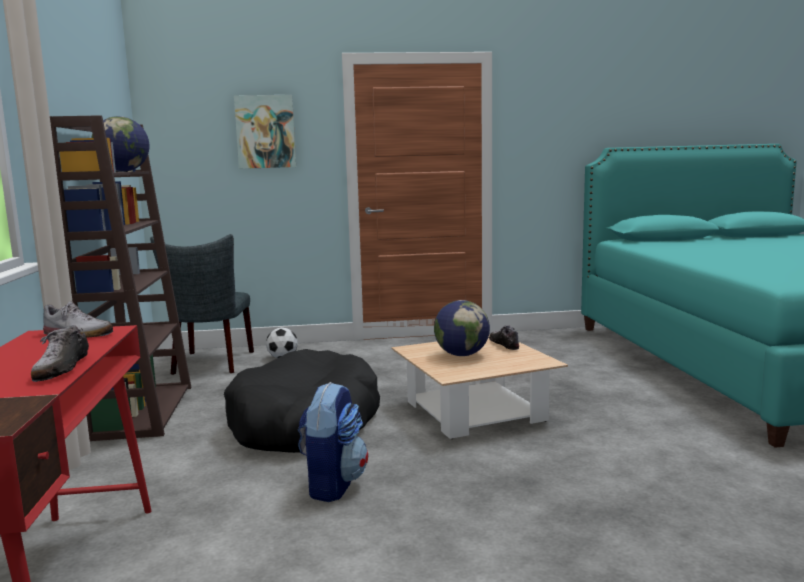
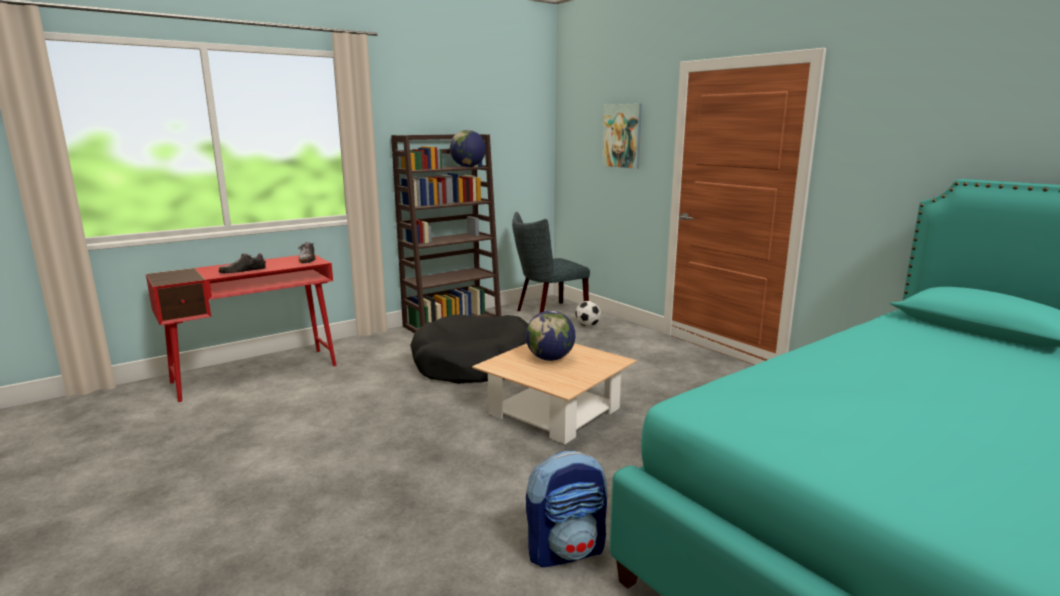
camera: 60 degrees right, 5 degrees up
backpack [297,382,368,502] -> backpack moved to [526,451,607,567]
shoe [489,325,519,350] -> none

